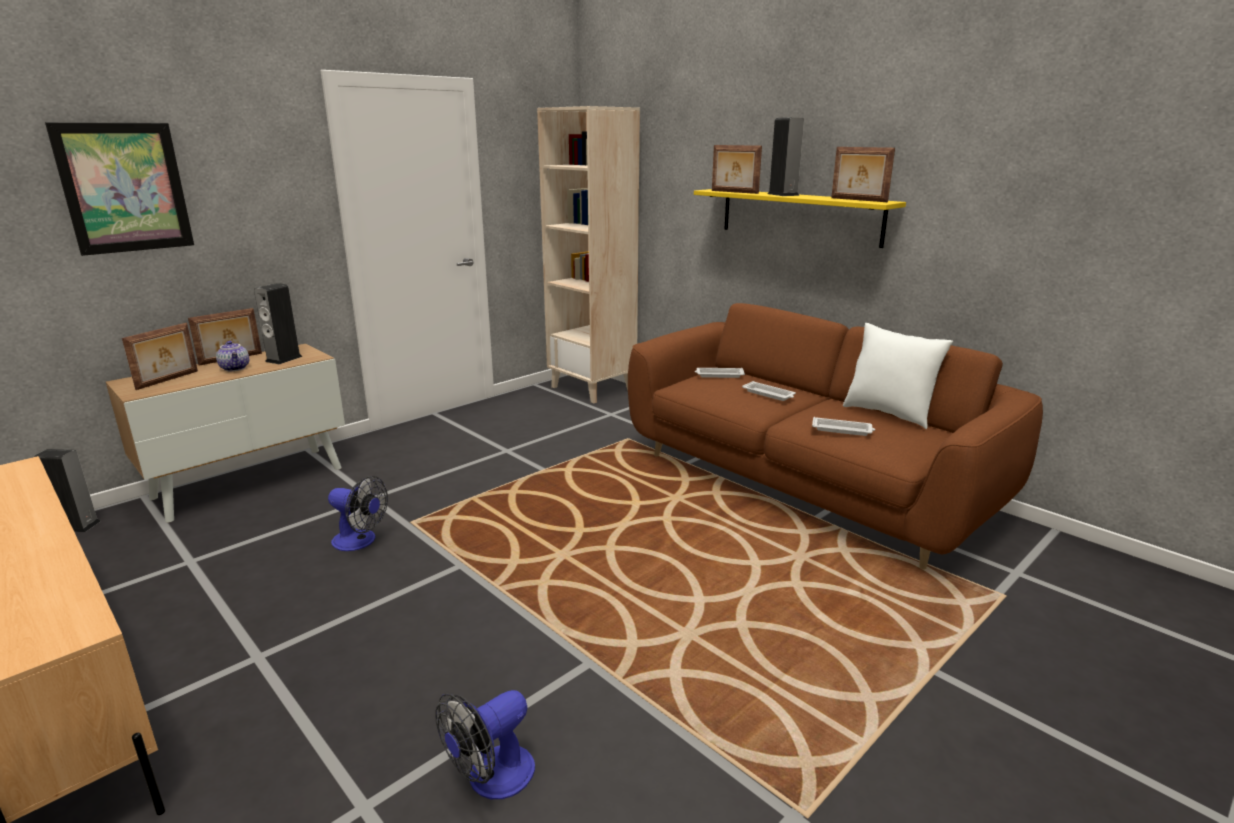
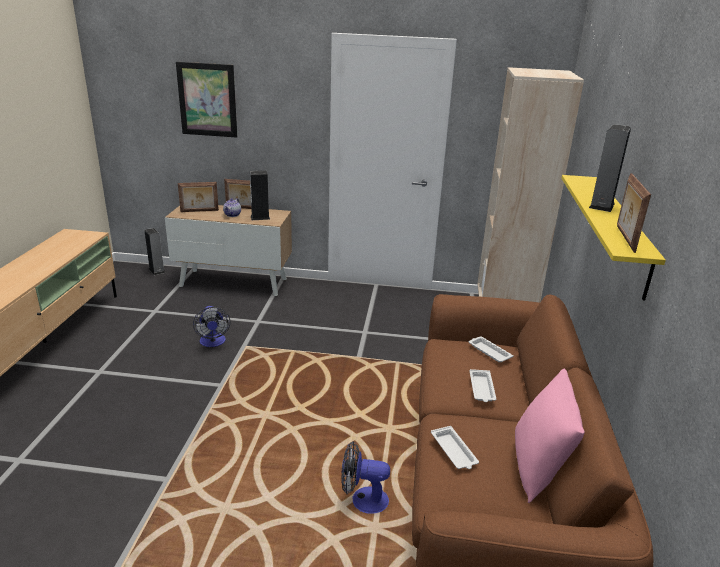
camera: 50 degrees right, 5 degrees up
fan [435,690,535,799] -> fan moved to [341,441,390,514]
picture frame [712,145,762,194] -> none
white pillow [843,323,953,429] -> pink pillow [515,369,585,503]

